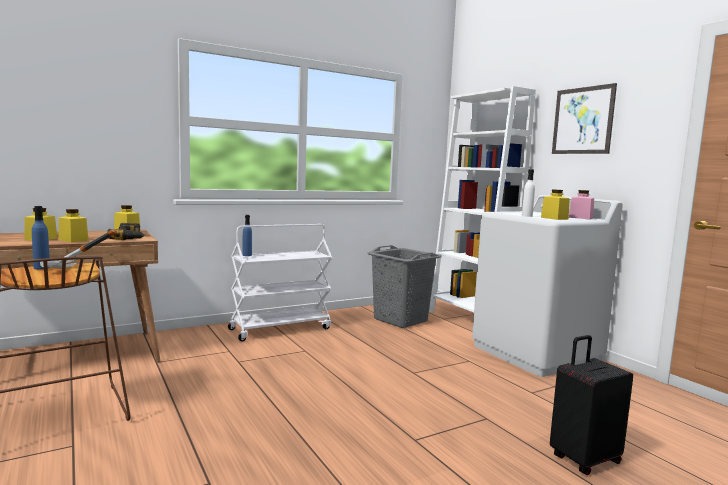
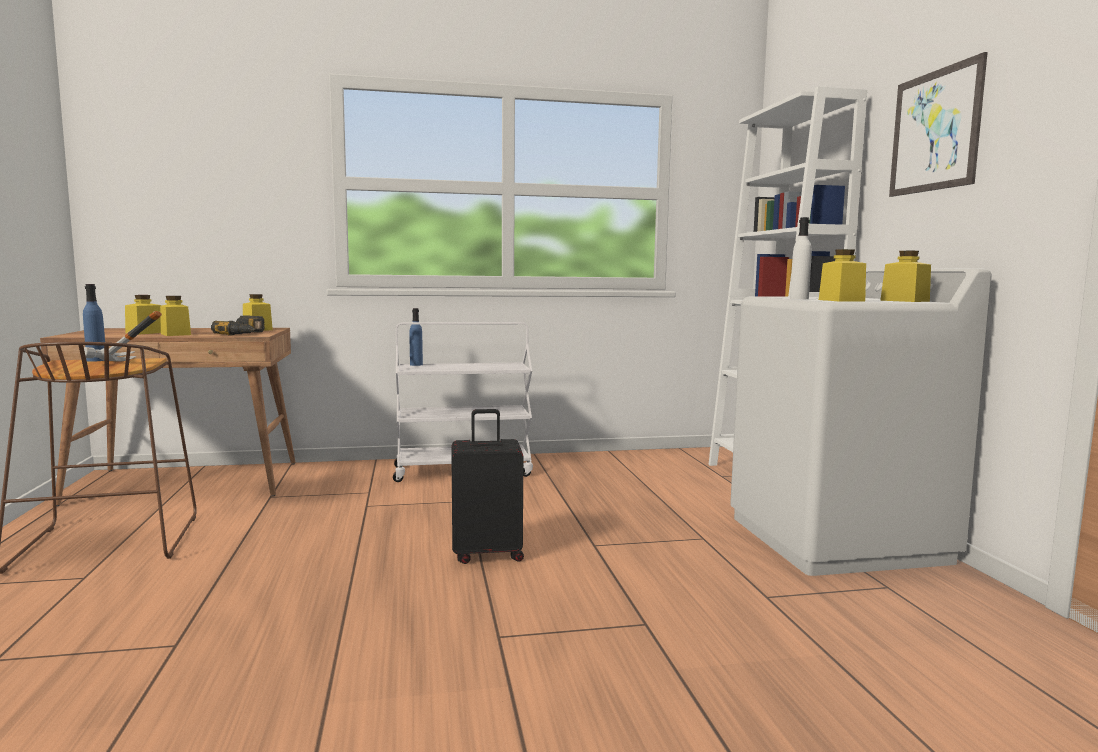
camera: 20 degrees right, 0 degrees up
grey laundry basket [367,245,441,328] -> none
black suitcase [550,335,633,475] -> black suitcase moved to [451,409,524,564]
pink jar [569,190,594,219] -> yellow jar [880,251,931,302]

